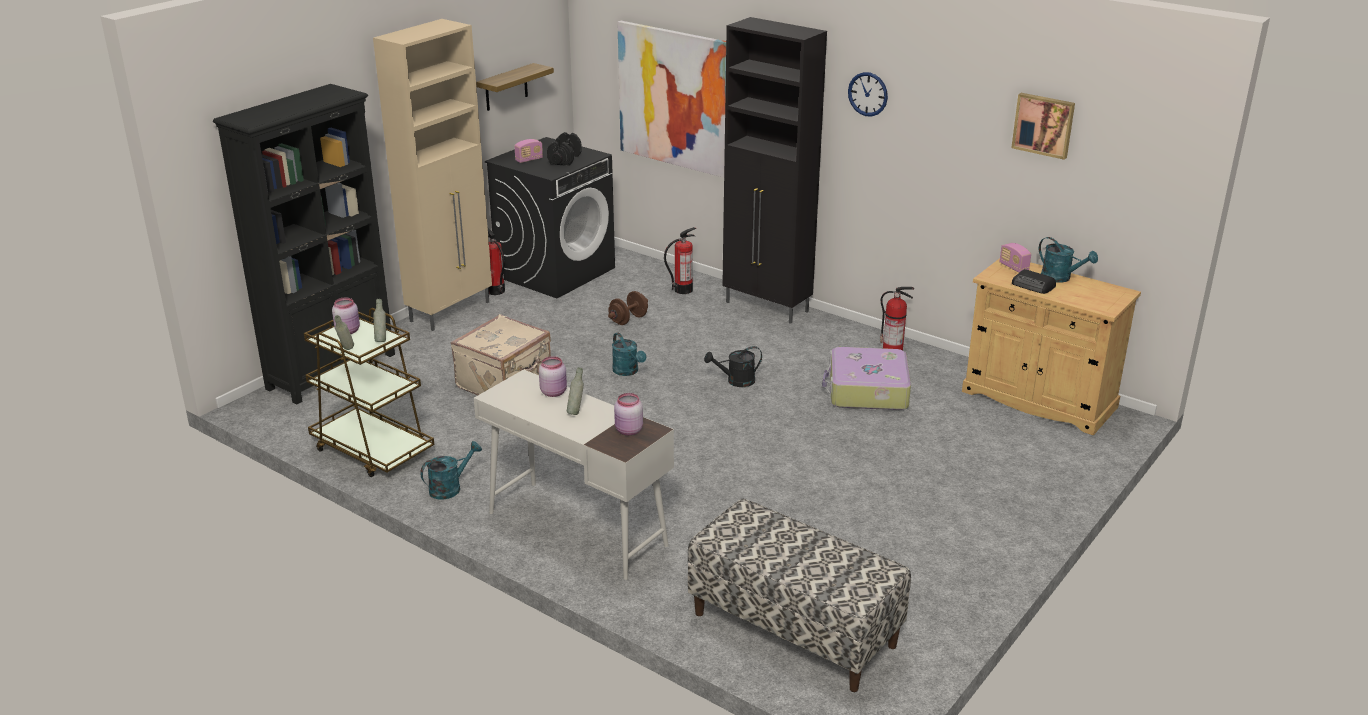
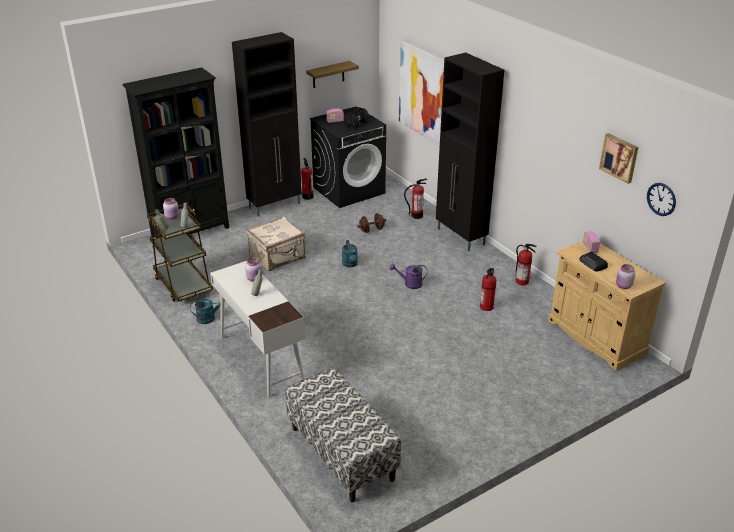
camera: 20 degrees right, 5 degrees up
beige cabinet [373,19,492,331] -> black cabinet [232,32,302,217]
pink jar [614,393,643,435] -> pink jar moved to [616,264,635,289]
black watering can [704,346,762,387] -> purple watering can [390,263,427,289]
suitcase [822,347,911,410] -> fire extinguisher [480,268,496,311]
wall clock [848,72,888,117] -> wall clock moved to [647,183,676,216]
turquoise watering can [1039,237,1098,283] -> none

